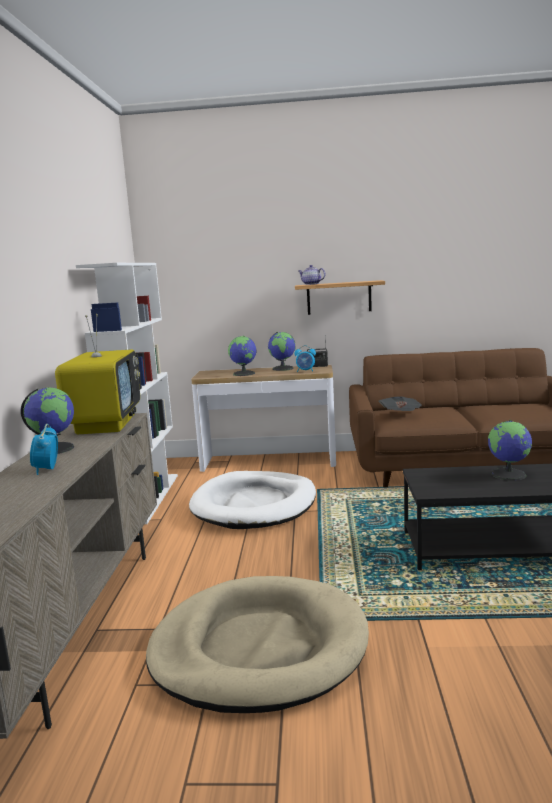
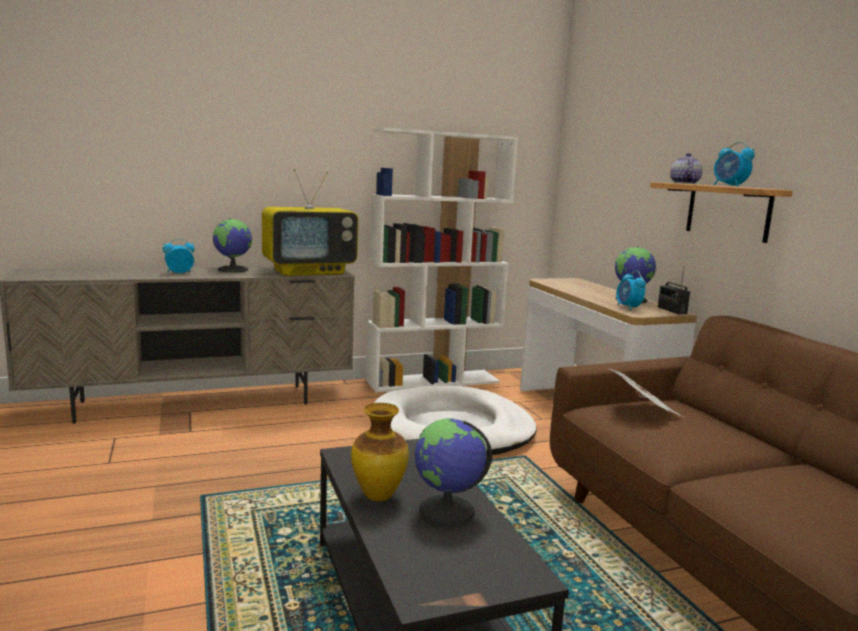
camera: 65 degrees right, 0 degrees up
beige dog bed [146,576,369,713] -> none
globe [228,336,256,376] -> none
none -> vase [351,403,409,501]
none -> alarm clock [714,142,755,187]

